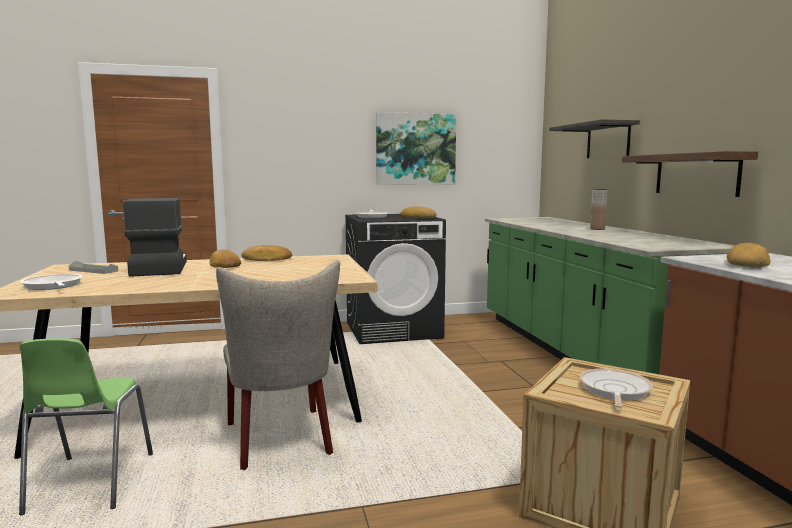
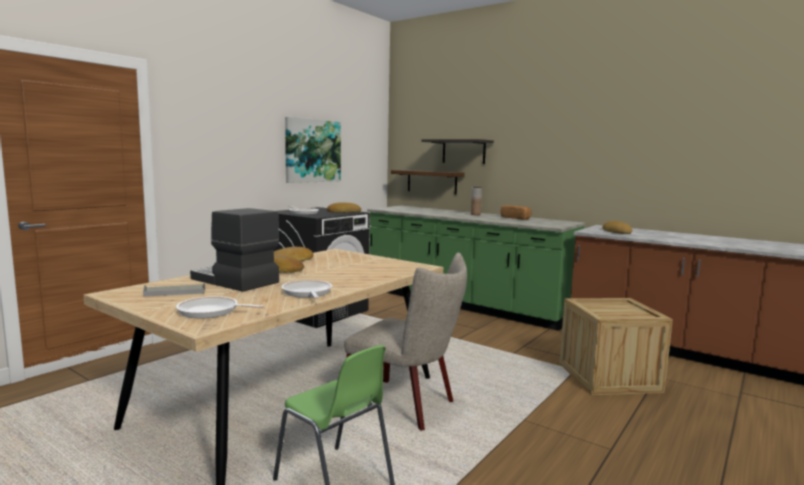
camera: 40 degrees left, 0 degrees up
frying pan [579,369,653,408] -> frying pan moved to [281,280,332,299]
shelf [622,151,758,197] -> shelf moved to [391,170,465,195]
none -> bread [501,205,531,219]

